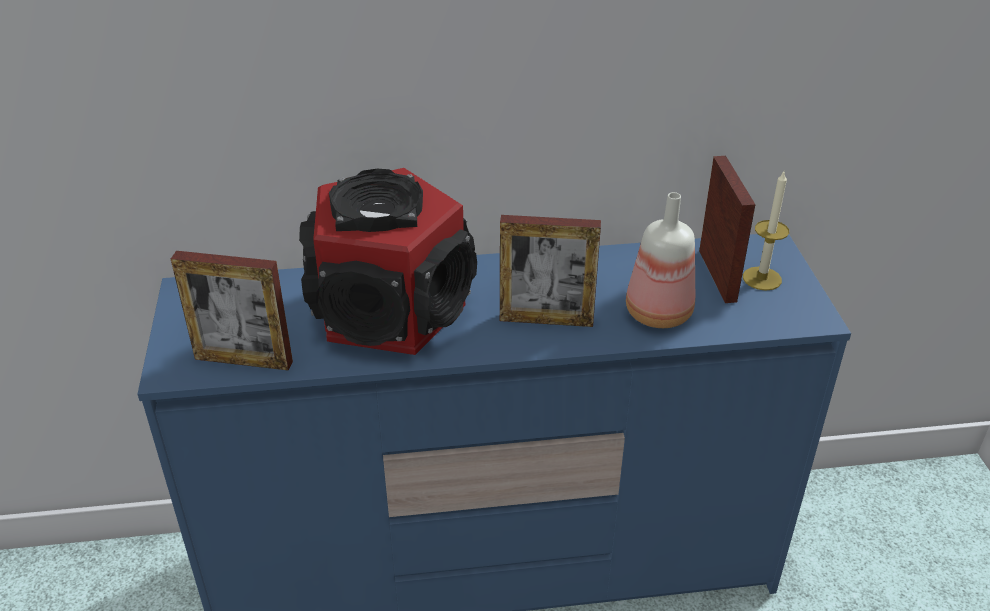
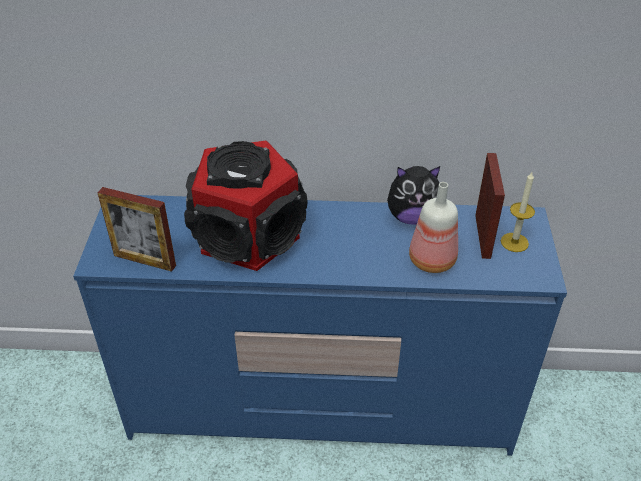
camera: 10 degrees right, 5 degrees up
picture frame [500,215,601,327] -> none
none -> plush toy [387,166,440,225]

